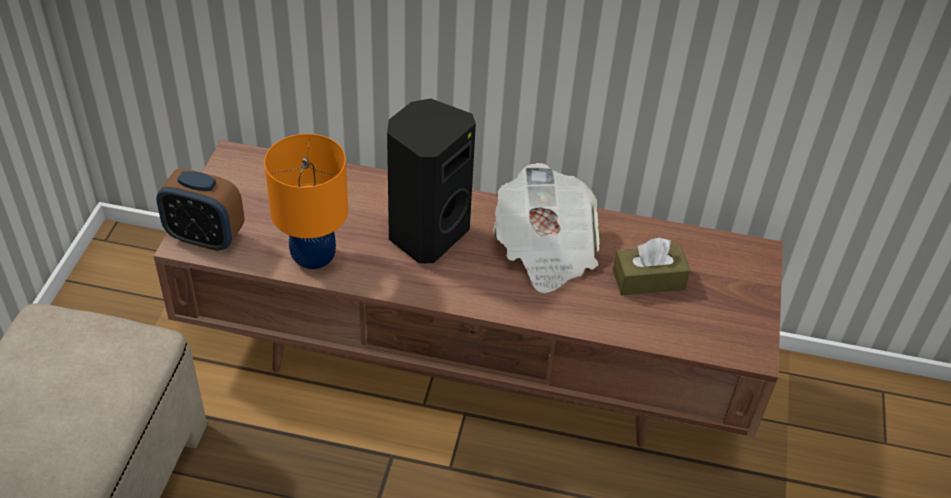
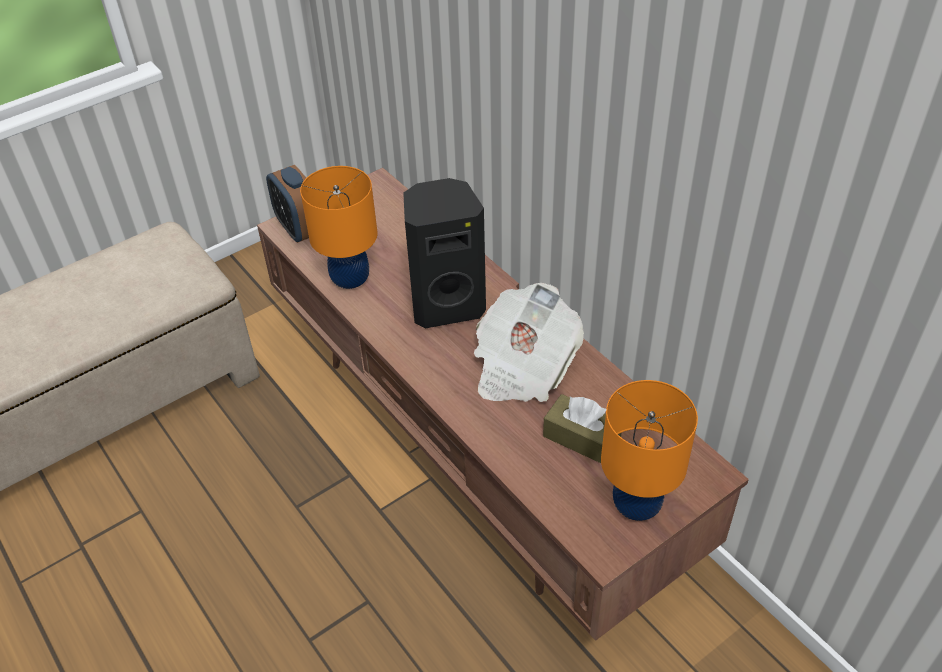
camera: 45 degrees right, 0 degrees up
none -> orange table lamp [601,380,698,521]

